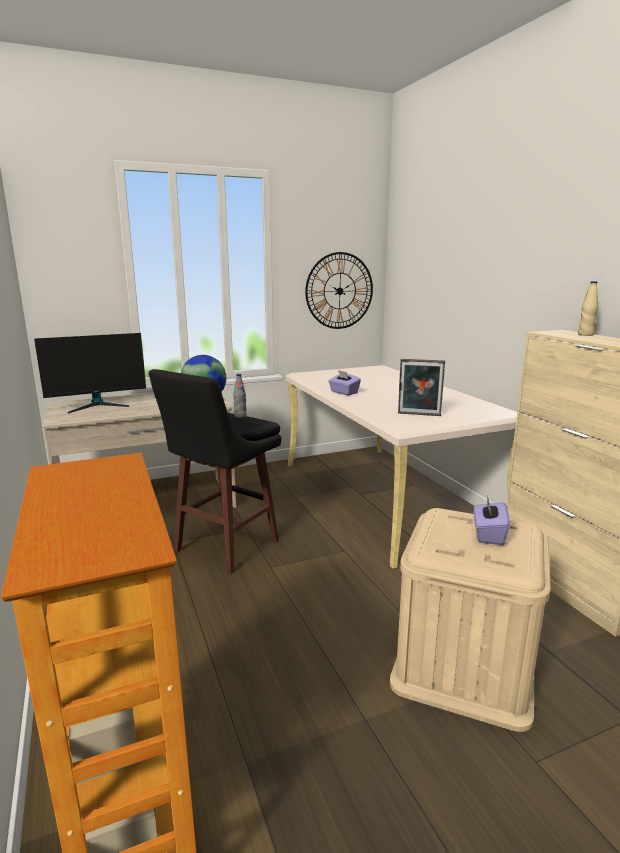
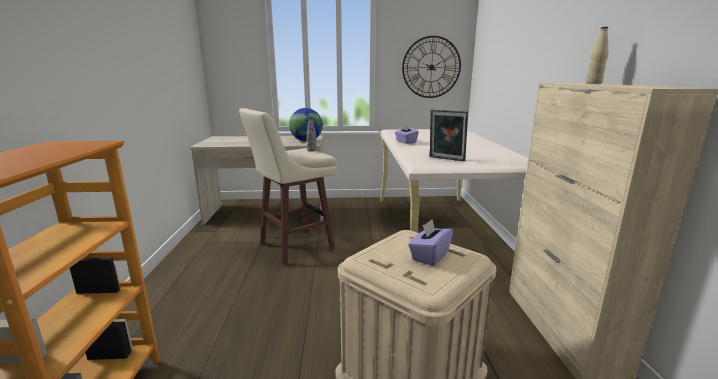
camera: 20 degrees right, 0 degrees up
monitor [34,333,146,413] -> none
black stool [149,369,281,574] -> beige stool [239,108,337,265]

